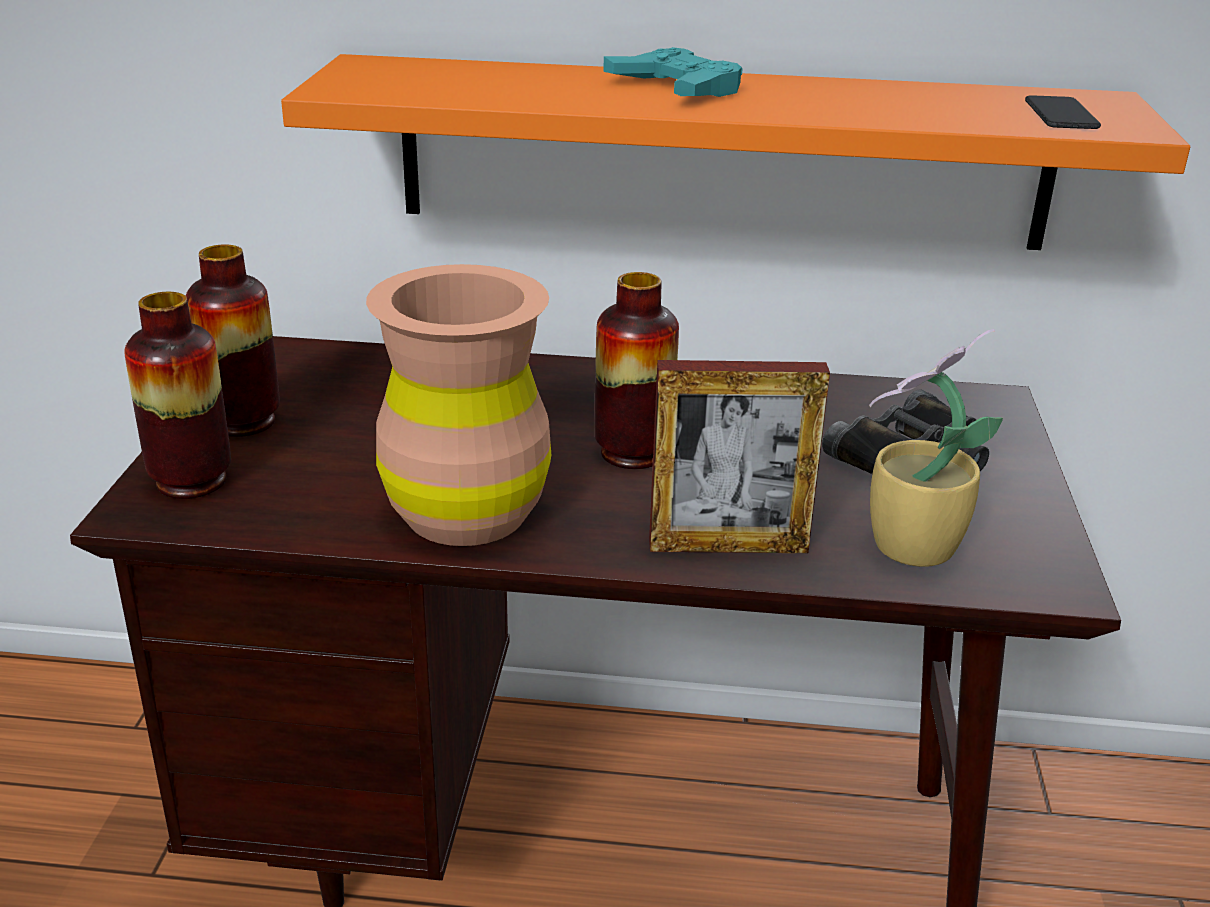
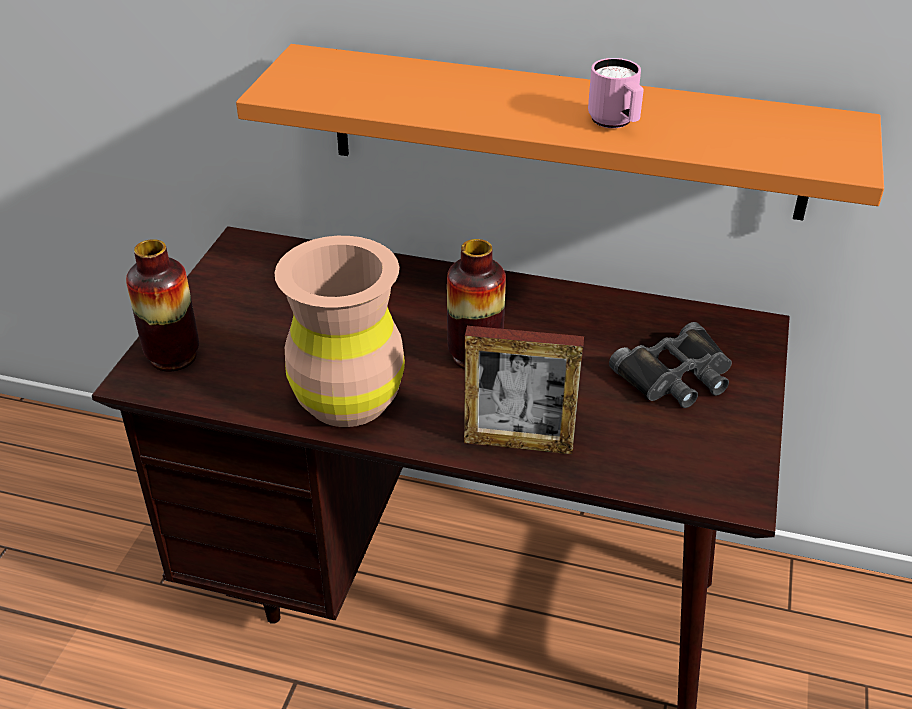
camera: 10 degrees right, 10 degrees up
vase [186,244,280,437] -> none
turquoise game controller [603,47,743,97] -> none
potted plant [869,329,1003,567] -> none
phone [1025,95,1101,129] -> none
none -> pink mug [588,58,644,128]

